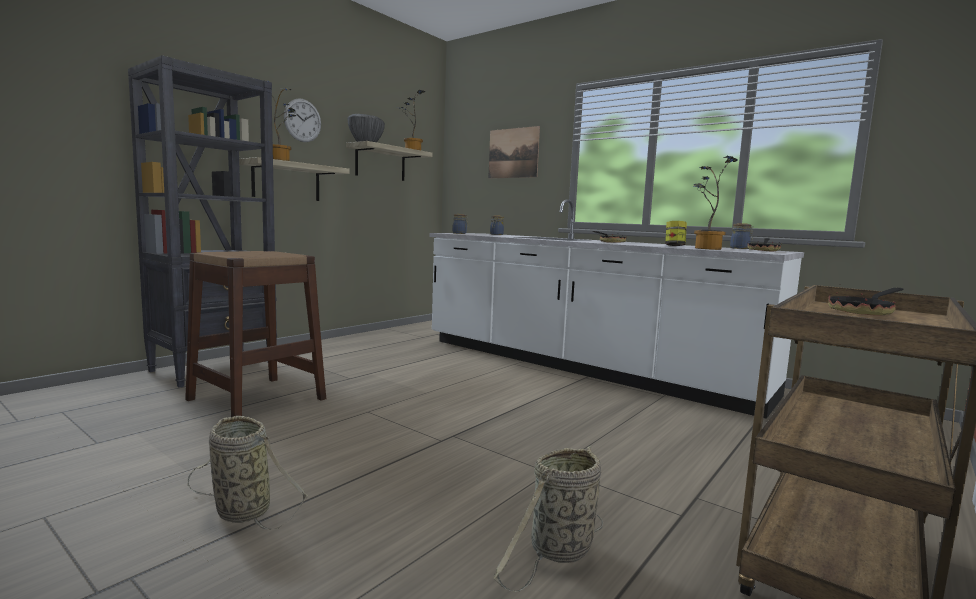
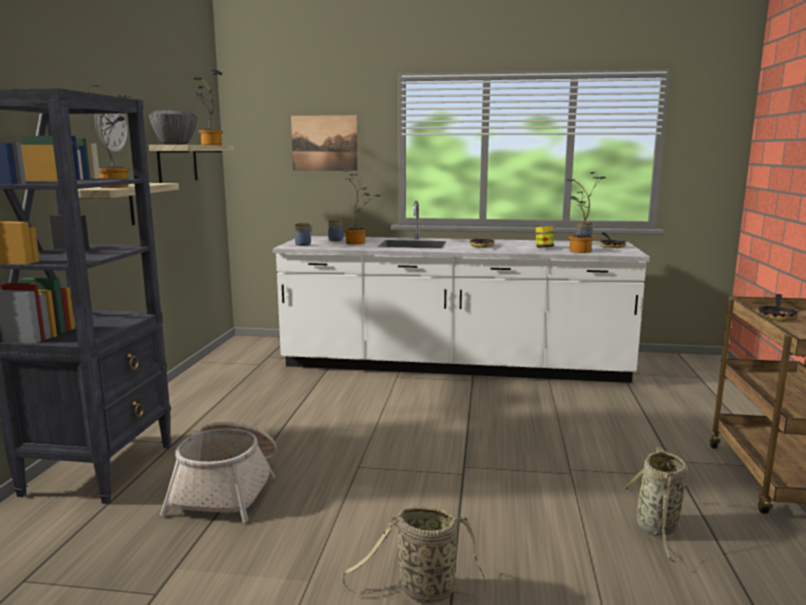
camera: 30 degrees left, 5 degrees up
brown stool [185,251,326,417] -> basket [160,422,277,523]
none -> potted plant [342,170,381,244]

